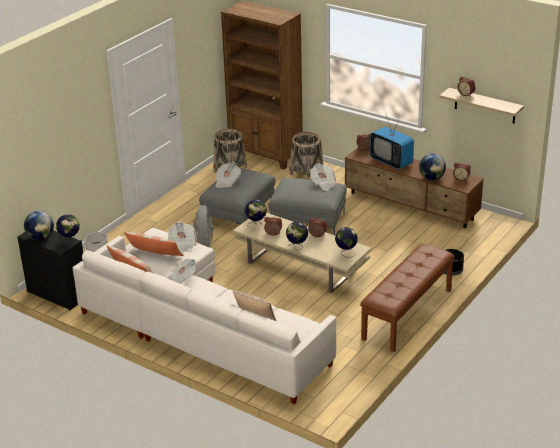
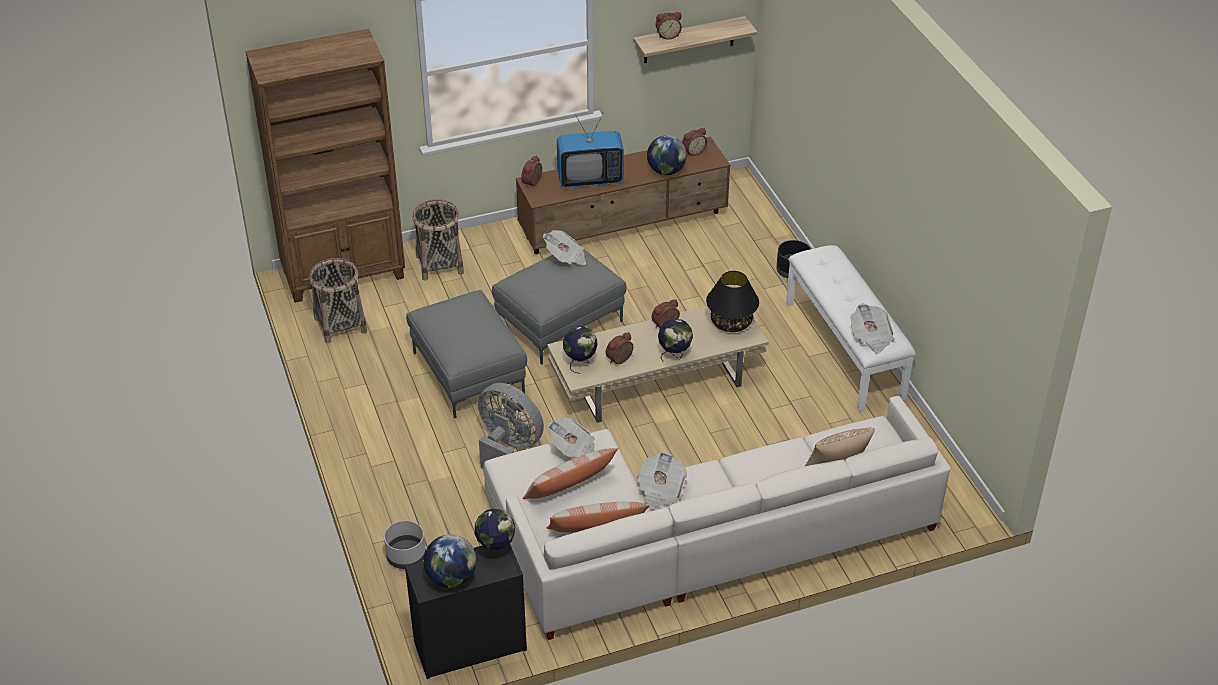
camera: 55 degrees left, 10 degrees up
newspaper [215,162,241,188] -> newspaper moved to [850,303,895,354]
globe [335,227,358,258] -> black table lamp [706,271,759,332]
brown bench [360,244,455,352] -> white bench [786,245,916,412]

